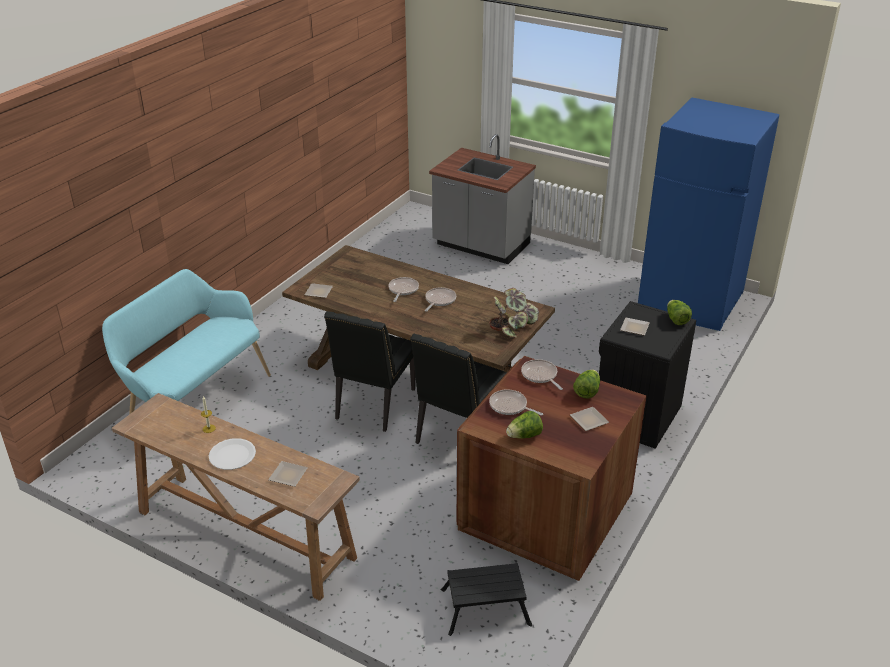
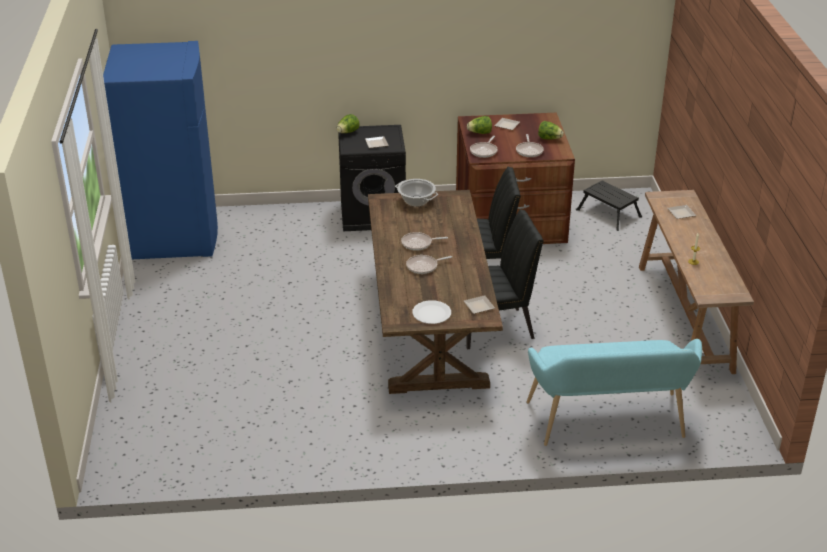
camera: 125 degrees left, 0 degrees up
white plate [209,438,256,470] -> white plate moved to [412,300,451,324]
grey counter [429,134,536,264] -> none
potted plant [489,288,539,338] -> cooking pot [395,179,438,207]

